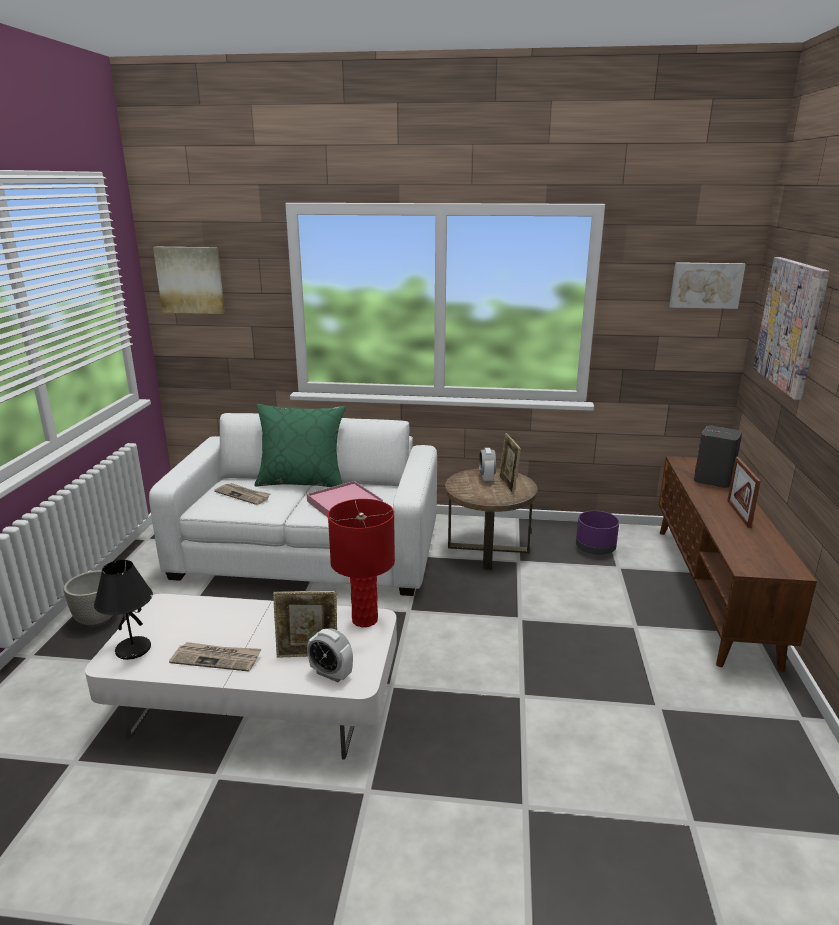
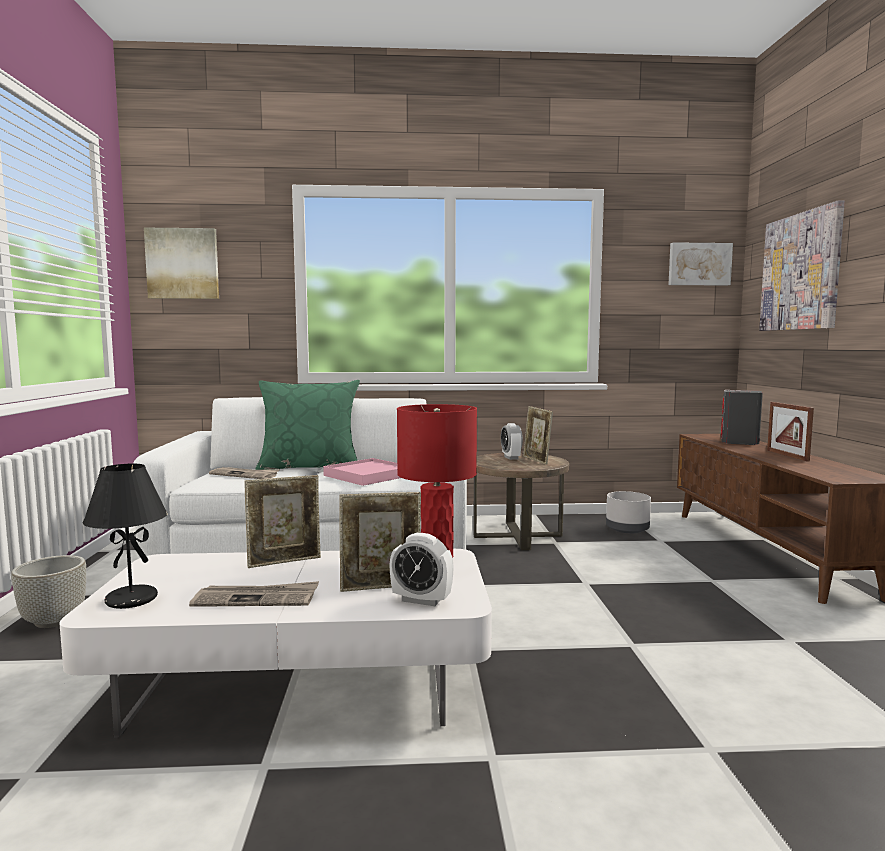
camera: 10 degrees left, 15 degrees down
purple planter [576,511,619,555] -> grey planter [606,491,651,533]
none -> picture frame [244,475,321,568]

